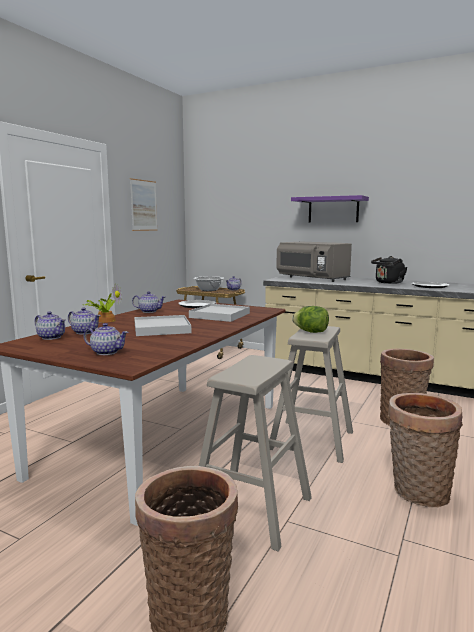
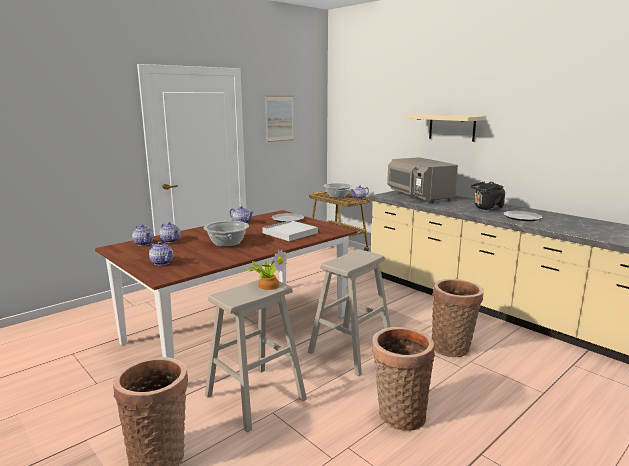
camera: 20 degrees right, 5 degrees up
potted plant [85,284,122,323] -> potted plant moved to [245,249,287,290]
white tray [134,315,192,336] -> cooking pot [204,221,249,247]
purple shelf [291,195,369,222] -> beige shelf [406,114,485,142]
lettuce [292,306,329,333] -> none

